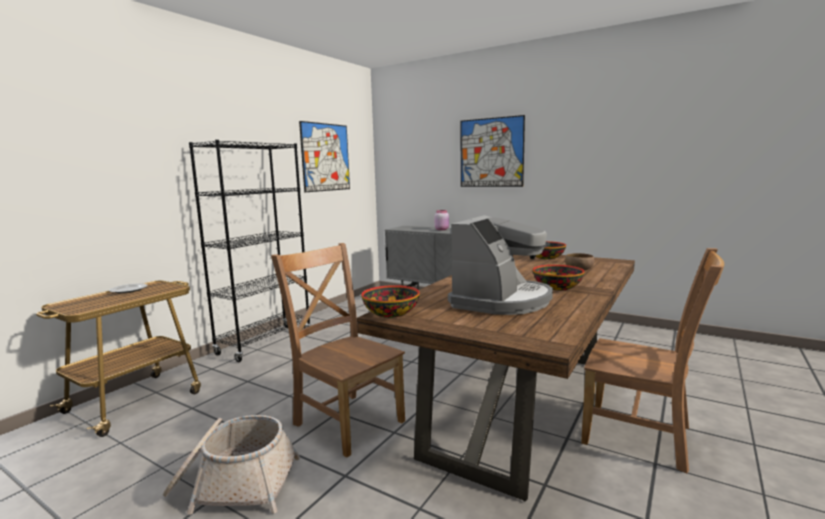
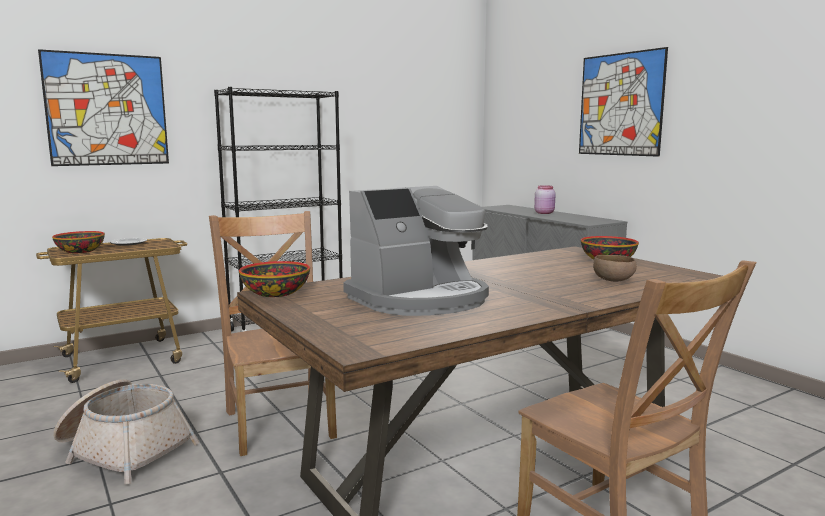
camera: 25 degrees right, 0 degrees up
picture [299,121,350,192] -> picture moved to [38,49,169,166]
bowl [533,265,585,290] -> bowl moved to [52,231,105,253]

